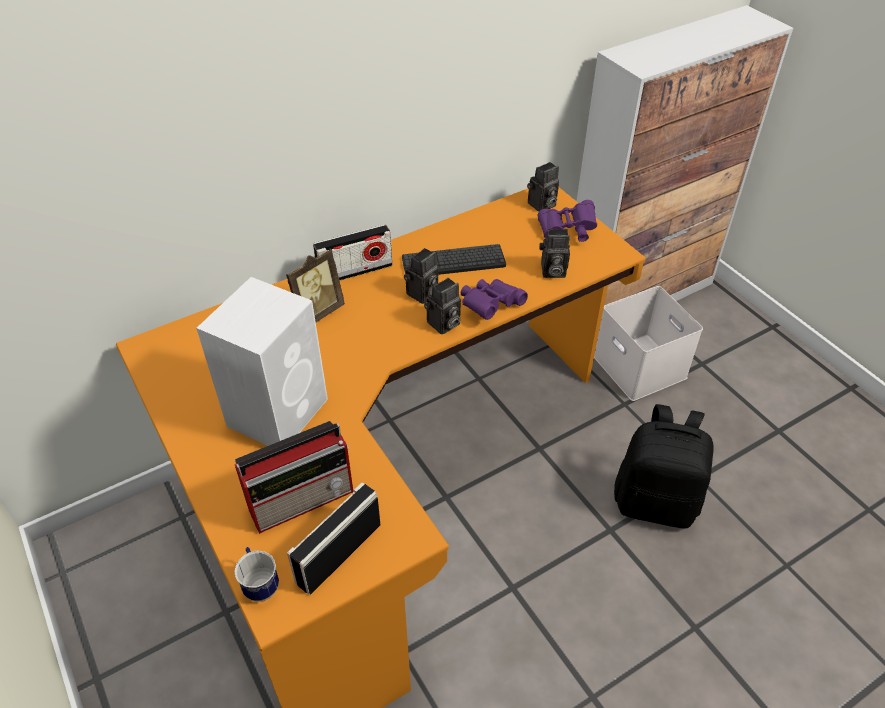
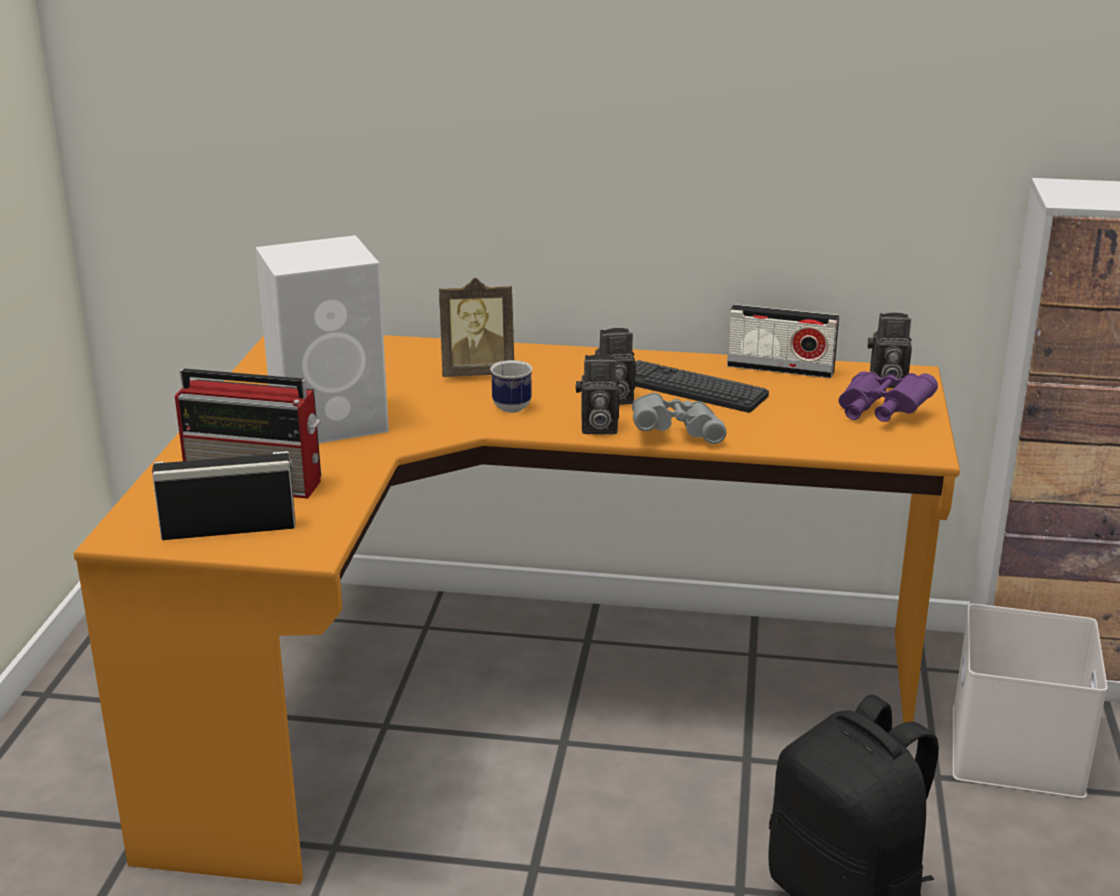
camera: 40 degrees right, 20 degrees down
mug [234,547,279,602] -> mug moved to [490,360,533,413]
radio [313,224,393,281] -> radio moved to [727,304,839,378]
purple binoculars [461,279,528,320] -> grey binoculars [632,393,727,444]
camera [539,229,570,278] -> none

